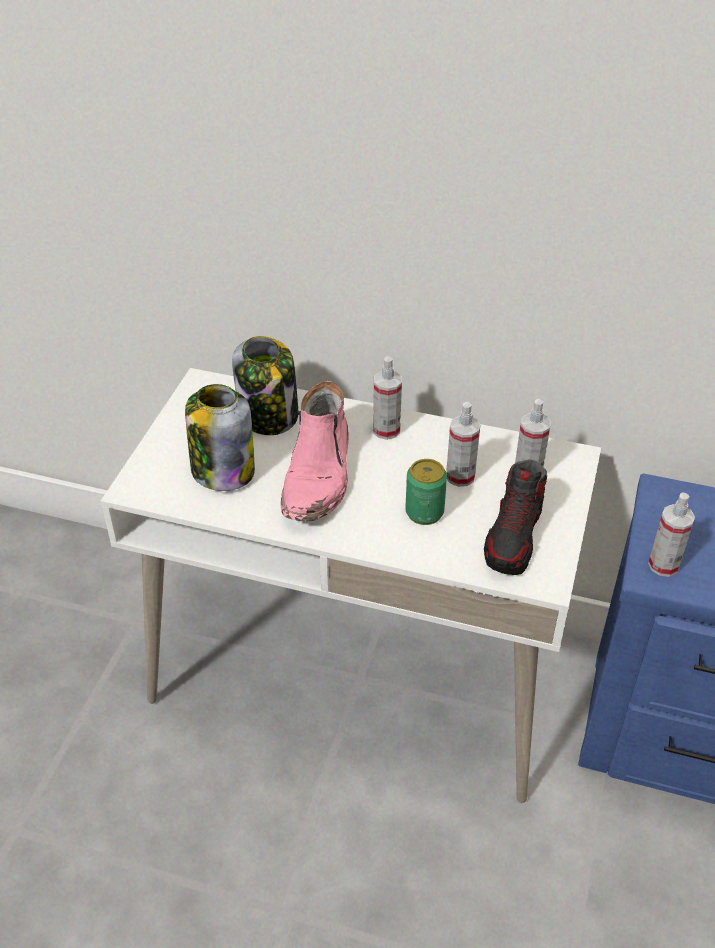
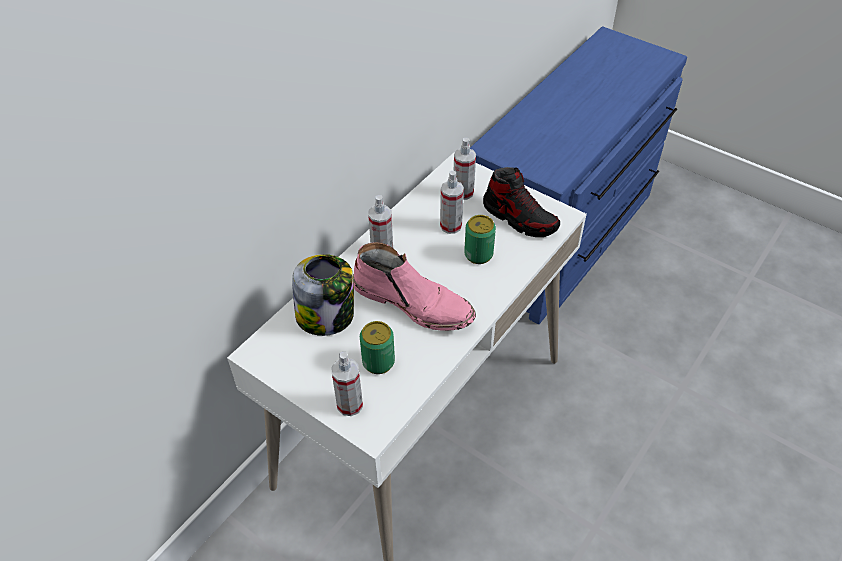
camera: 70 degrees left, 5 degrees up
jar [185,384,255,491] -> can [360,321,395,374]
spray bottle [648,492,695,577] -> spray bottle moved to [331,352,363,416]

